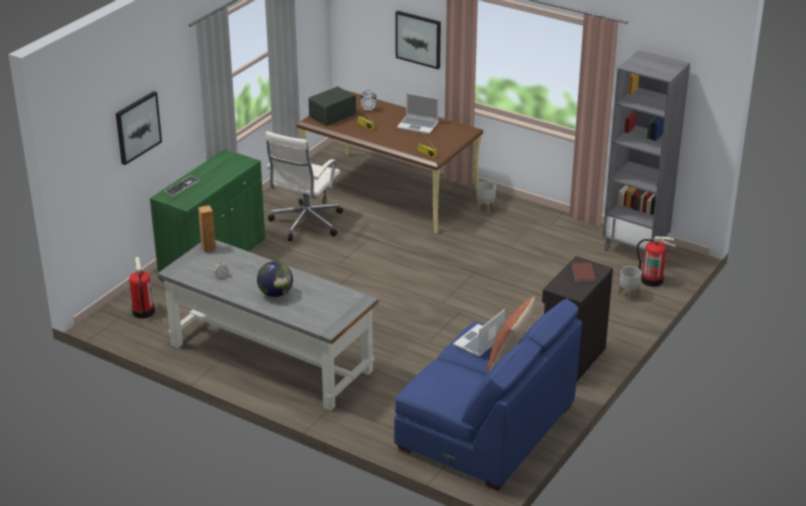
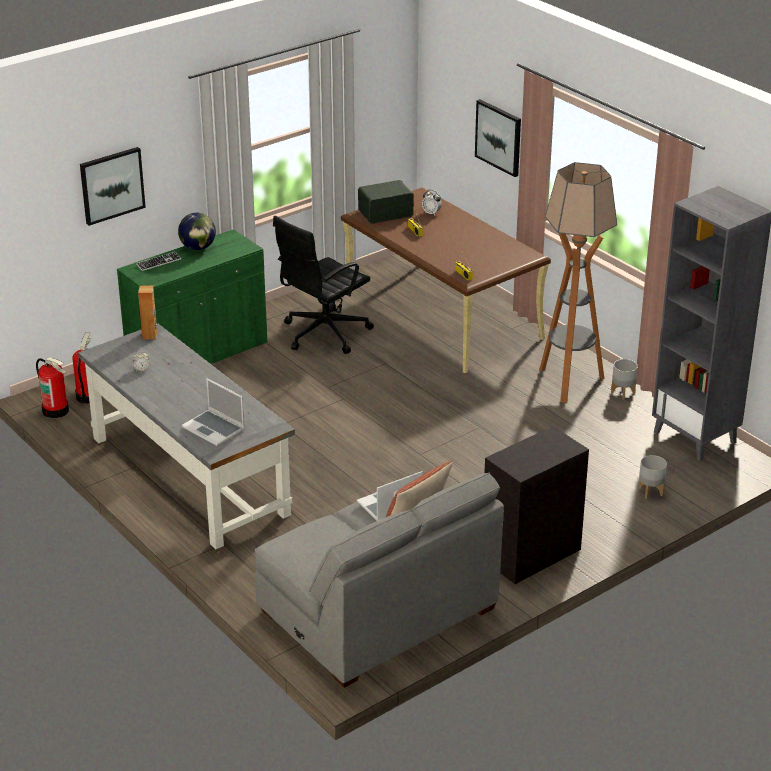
camera: 20 degrees right, 0 degrees up
globe [257,261,293,297] -> globe moved to [178,213,216,250]
white office chair [265,131,343,241] -> black office chair [273,216,374,354]
blue sofa [394,298,582,491] -> grey sofa [255,472,504,688]
laptop [397,93,439,134] -> laptop moved to [182,378,245,446]
grey planter [477,182,496,213] -> grey planter moved to [611,359,638,399]
brown book [572,263,596,283] -> none
fire extinguisher [637,236,676,287] -> fire extinguisher moved to [36,357,69,418]
none -> floor lamp [539,162,617,403]

